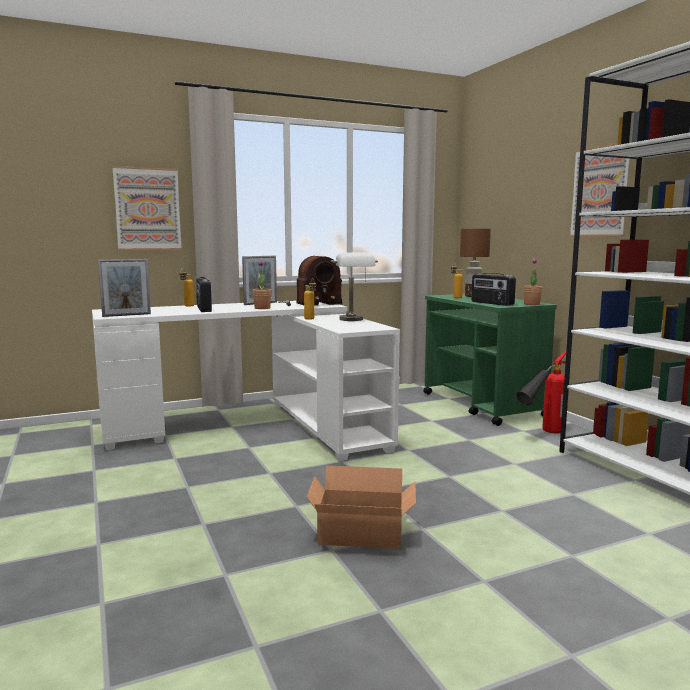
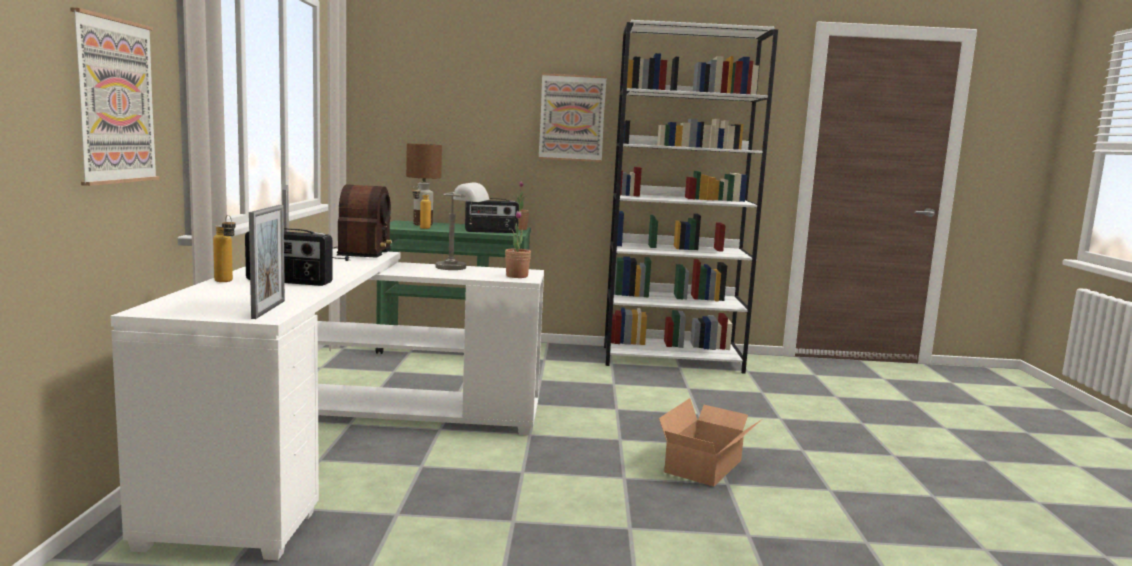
camera: 65 degrees left, 0 degrees up
potted plant [253,260,271,309] -> potted plant moved to [505,211,531,278]
bottle [304,279,316,320] -> none
fire extinguisher [516,351,566,433] -> none

